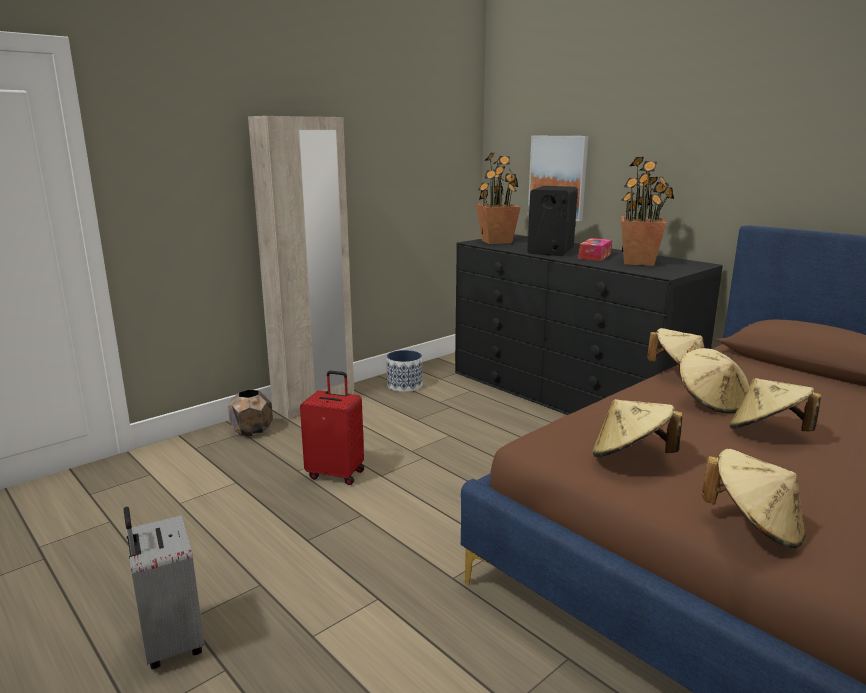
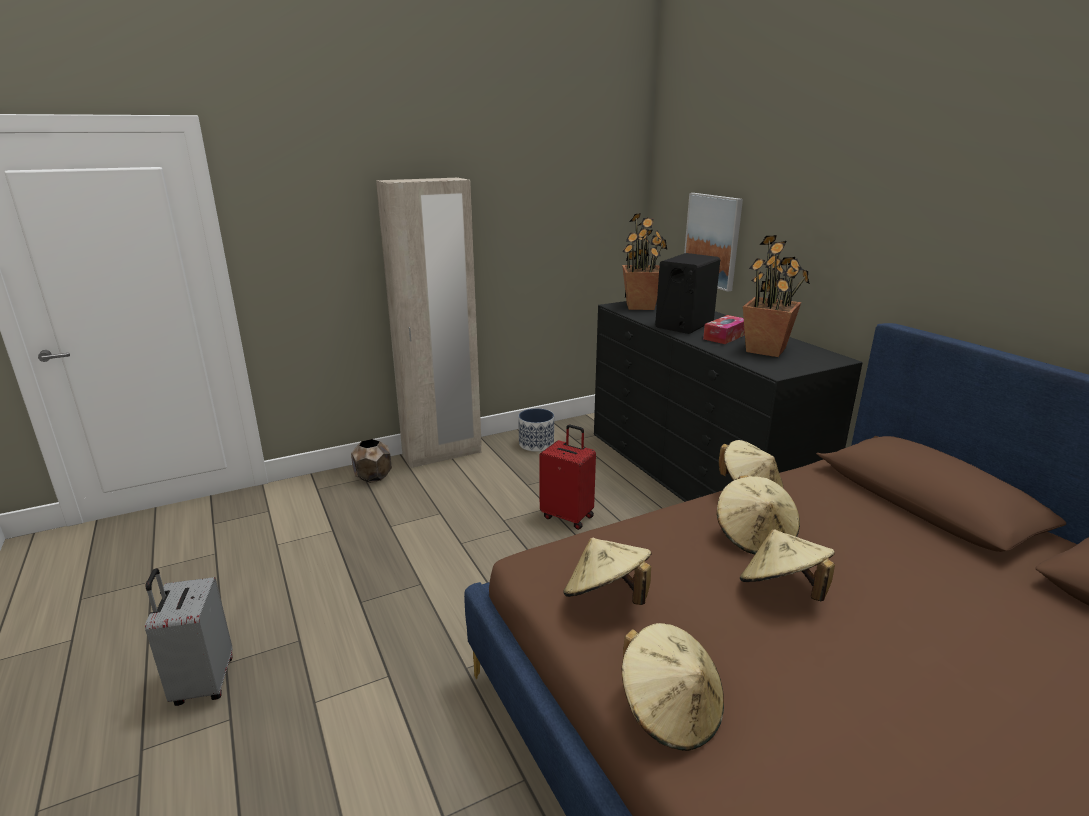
camera: 15 degrees right, 5 degrees up
red suitcase [300,371,364,485] -> red suitcase moved to [540,424,596,530]

